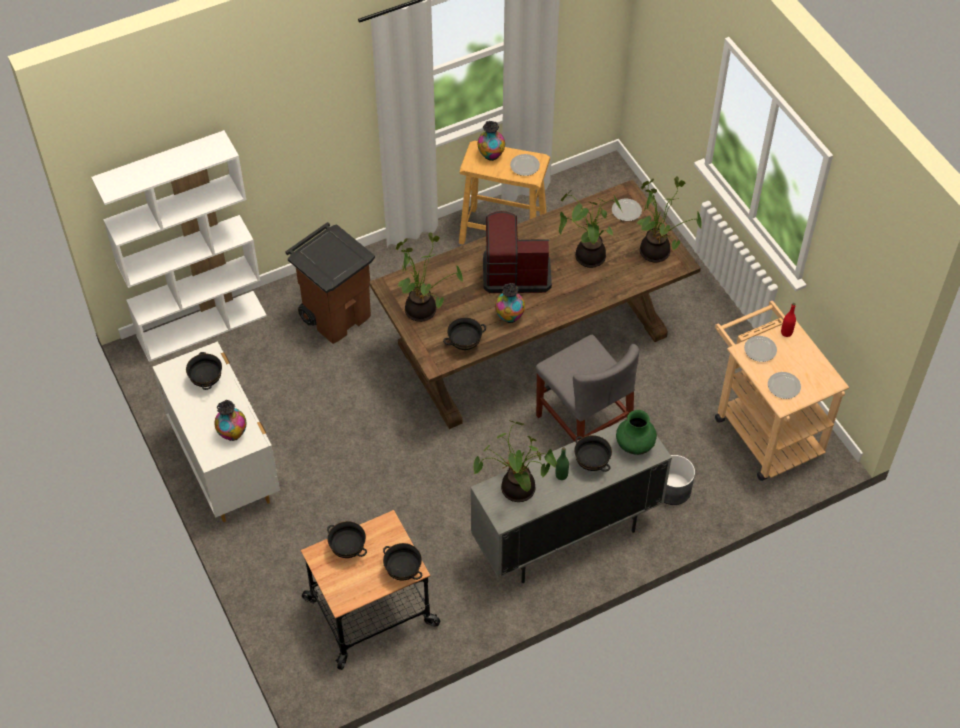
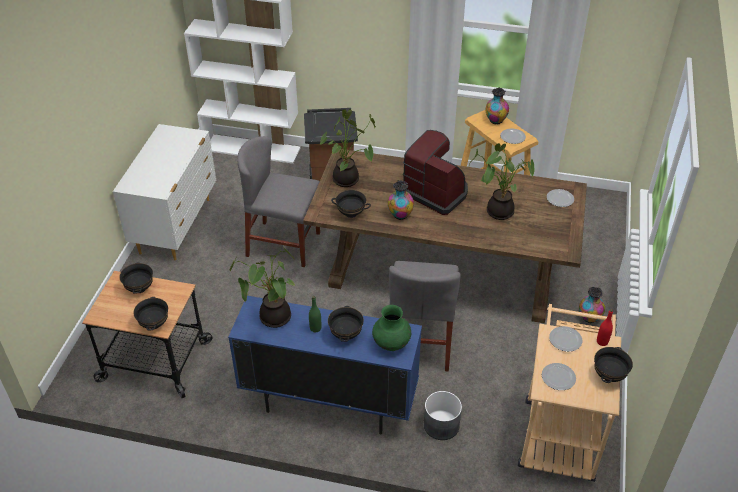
camera: 40 degrees right, 10 degrees down
black bowl [186,352,222,390] -> black bowl moved to [594,347,633,383]
vase [214,400,247,441] -> vase moved to [579,287,605,323]
grey cabinet [470,420,672,583] -> blue cabinet [228,296,422,435]
potted plant [636,176,702,263] -> none
none -> grey chair [237,136,320,267]

